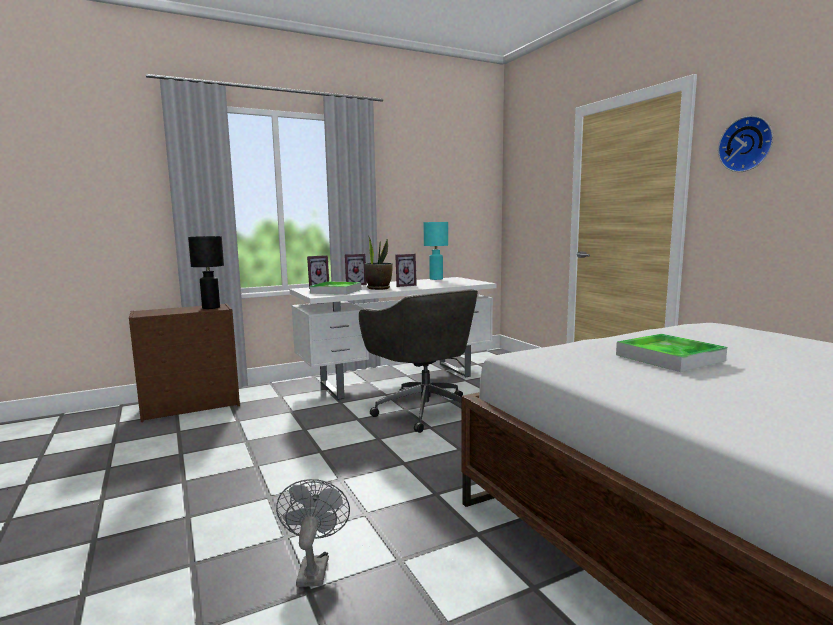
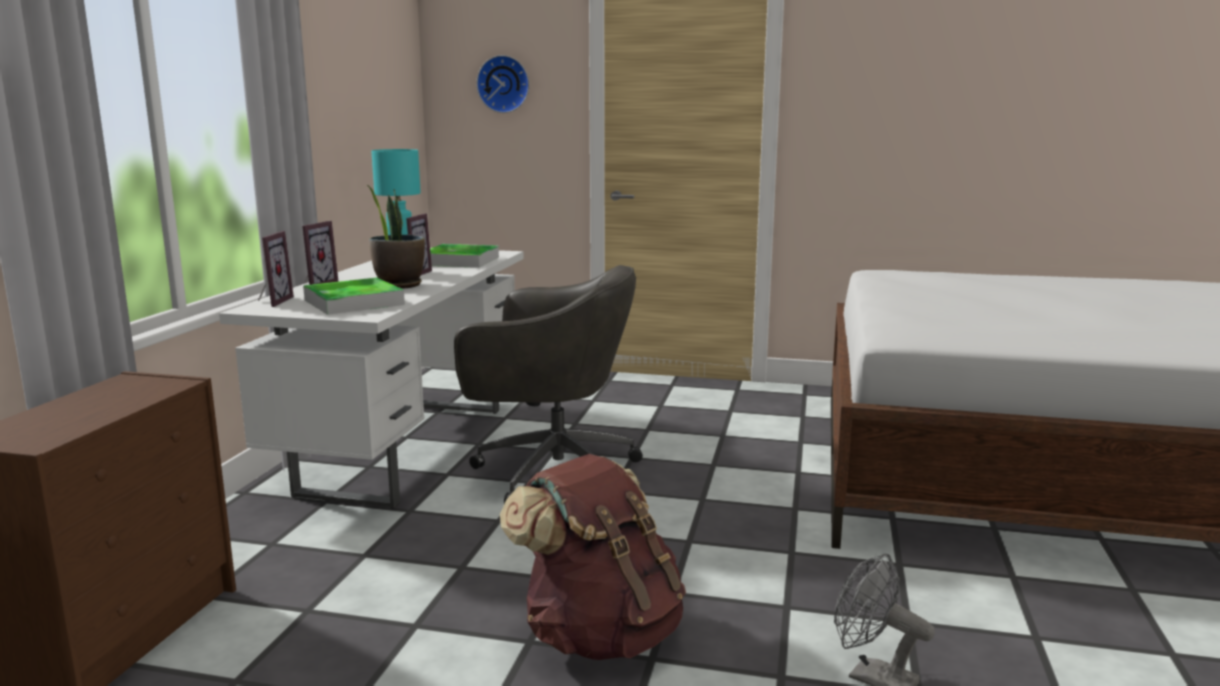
camera: 50 degrees left, 5 degrees up
black table lamp [188,236,224,309] -> none
tray [616,334,727,372] -> tray moved to [430,244,499,268]
wall clock [718,116,774,172] -> wall clock moved to [476,55,529,113]
none -> brown backpack [500,454,686,660]

